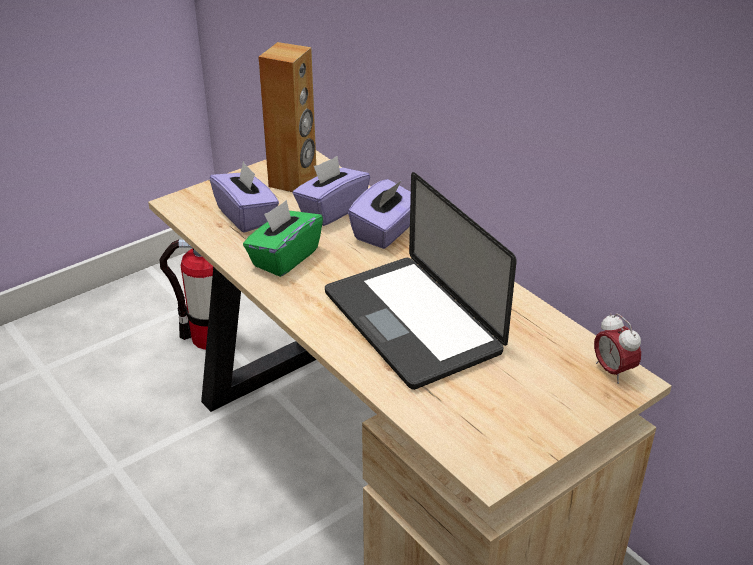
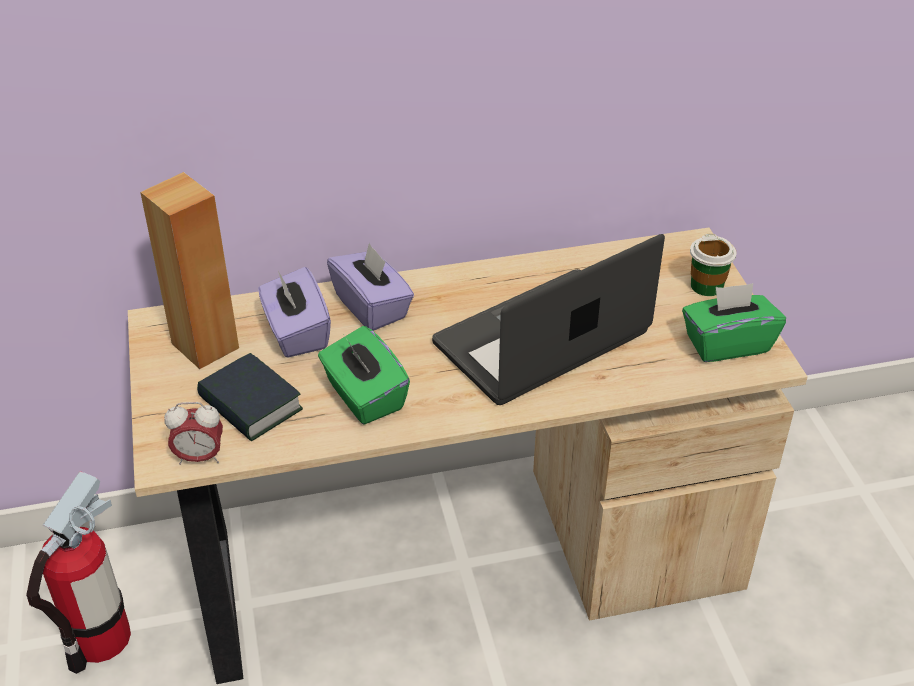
camera: 65 degrees left, 5 degrees up
purple tissue box [210,161,279,233] -> book [197,353,303,442]
laptop [325,172,517,390] -> laptop turned 150 degrees clockwise [432,234,665,405]
alarm clock [594,313,641,384] -> alarm clock moved to [164,402,223,465]
none -> green tissue box [682,283,786,362]
none -> cup [690,233,737,296]

